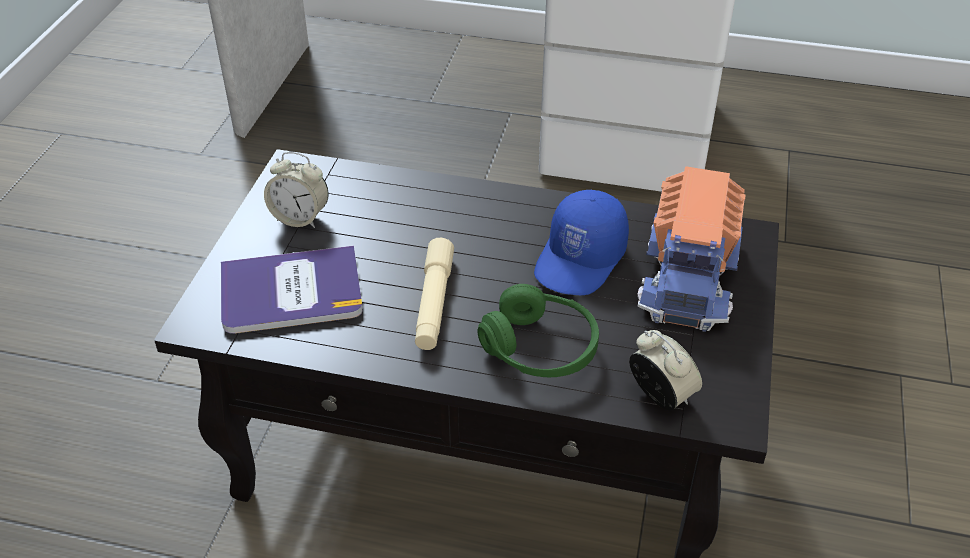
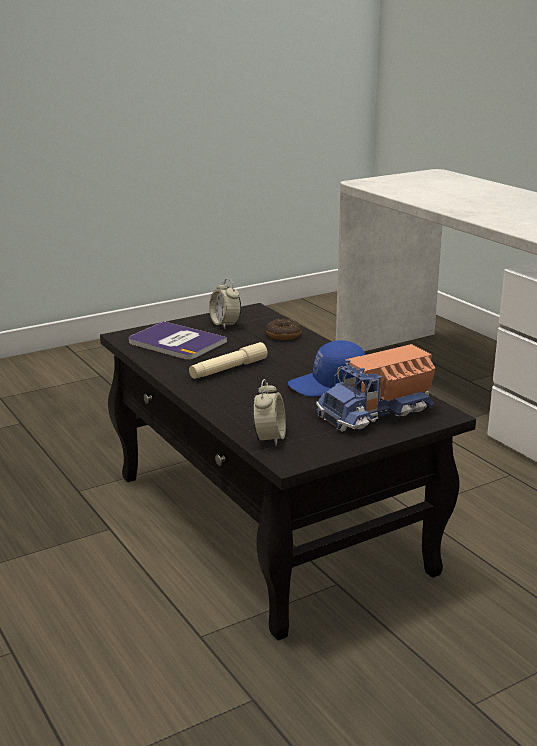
camera: 45 degrees right, 20 degrees down
green headphones [477,284,599,377] -> none
none -> donut [266,319,302,340]

